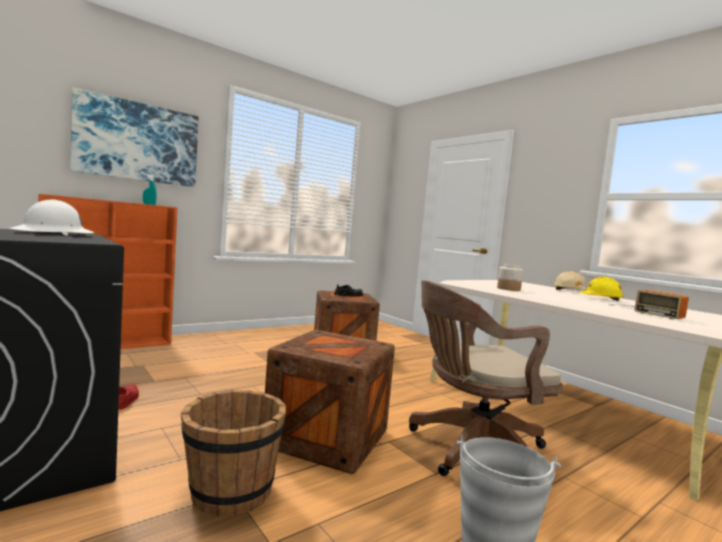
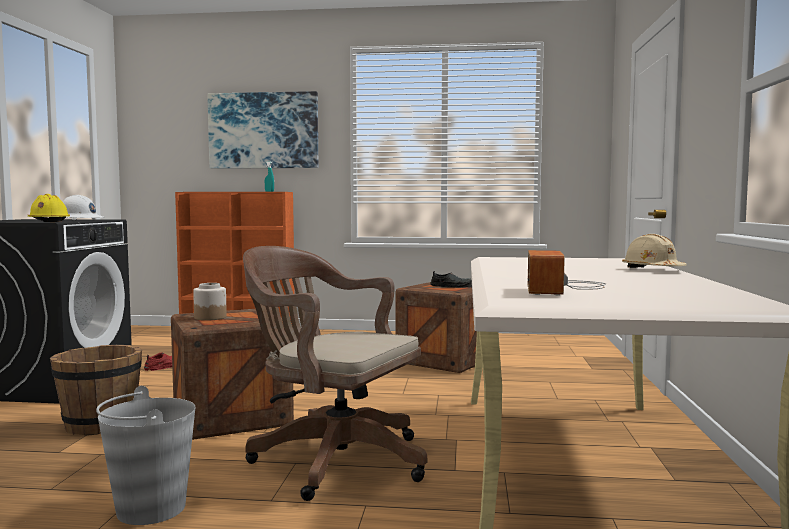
camera: 45 degrees right, 0 degrees up
jar [497,264,523,291] -> jar moved to [193,283,227,321]
yellow hard hat [579,277,624,301] -> yellow hard hat moved to [28,194,70,222]

